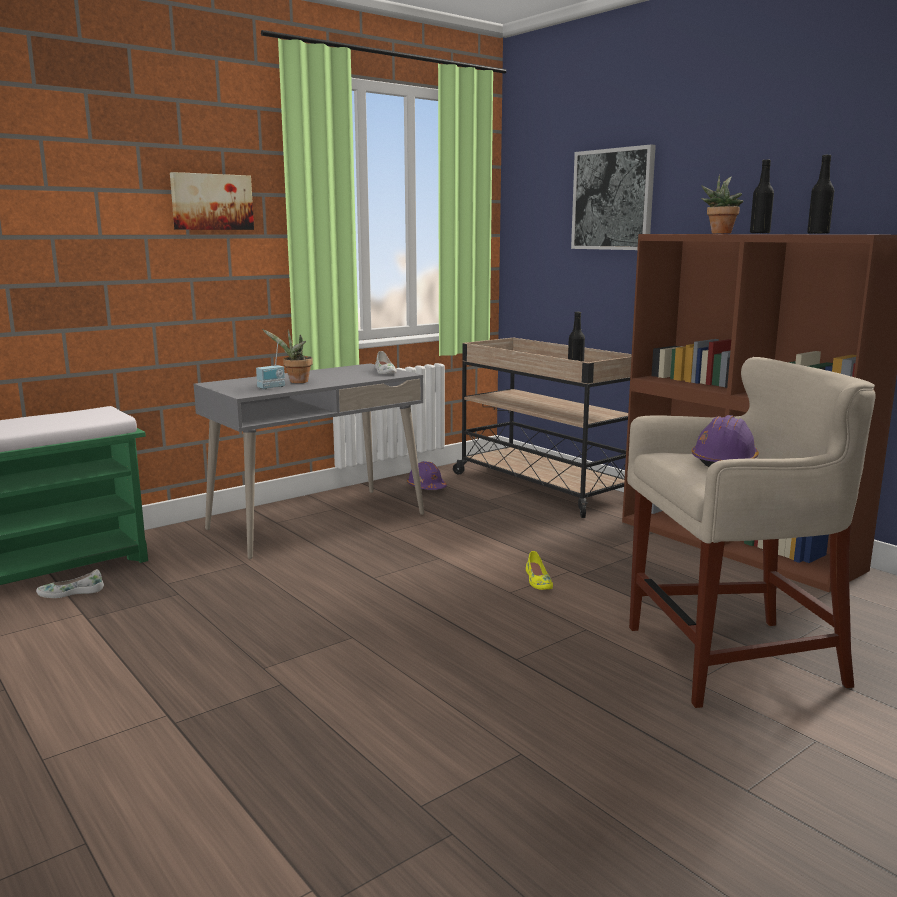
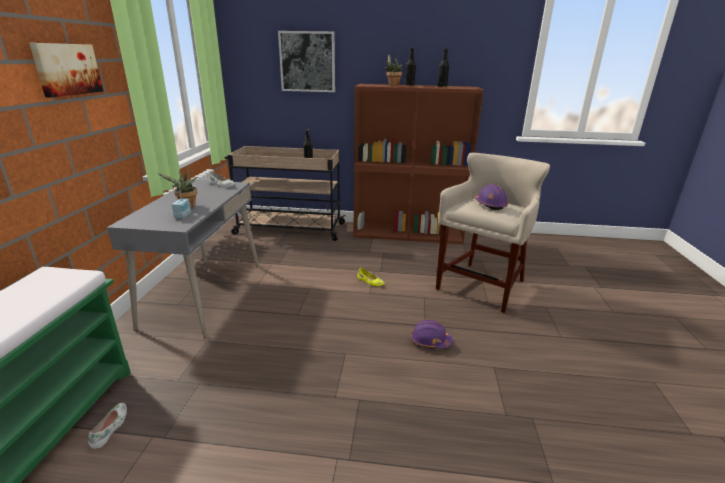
camera: 45 degrees left, 10 degrees up
white shoe [36,569,104,598] -> white shoe turned 150 degrees clockwise [88,403,127,449]
purple hard hat [407,461,447,490] -> purple hard hat moved to [411,319,453,348]

